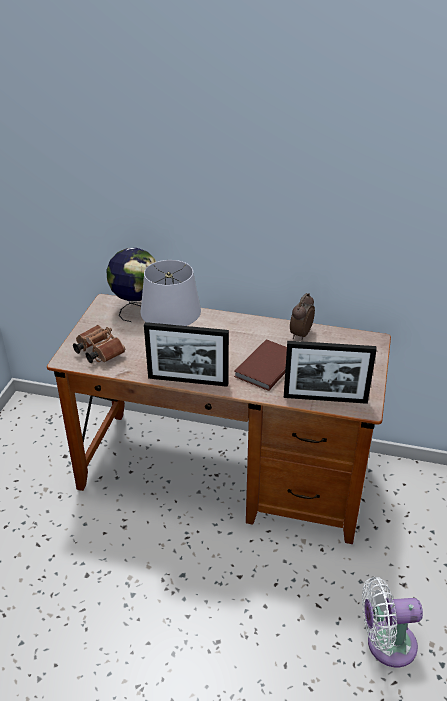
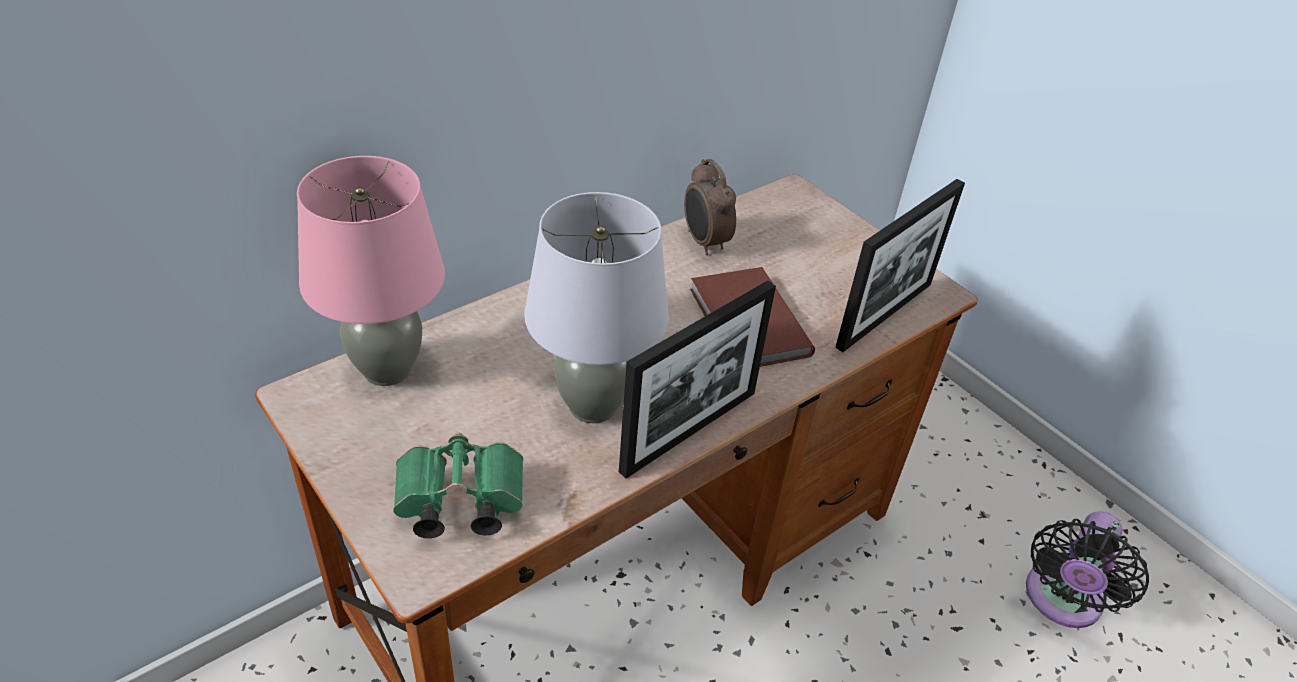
camera: 55 degrees left, 5 degrees up
brown binoculars [73,325,125,363] -> green binoculars [393,433,523,538]
globe [106,248,156,322] -> pink table lamp [297,156,445,386]
white fan [362,577,423,668] -> black fan [1026,511,1149,628]

